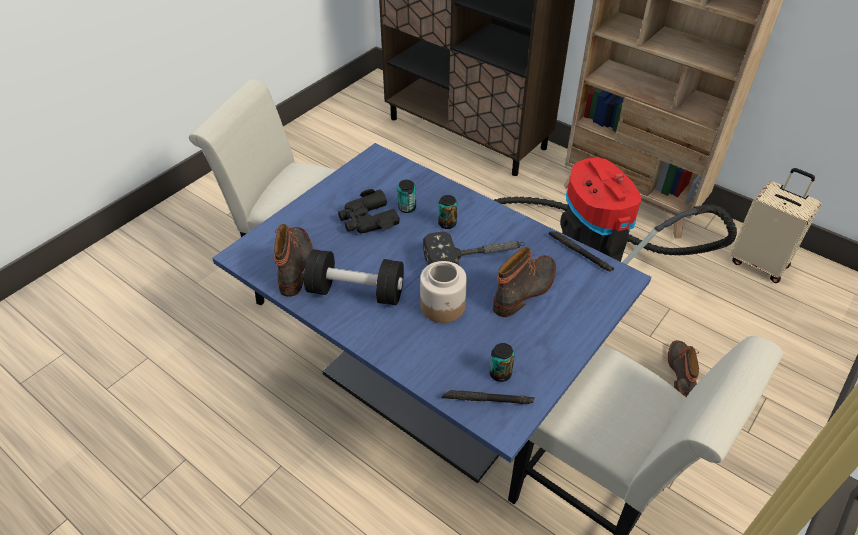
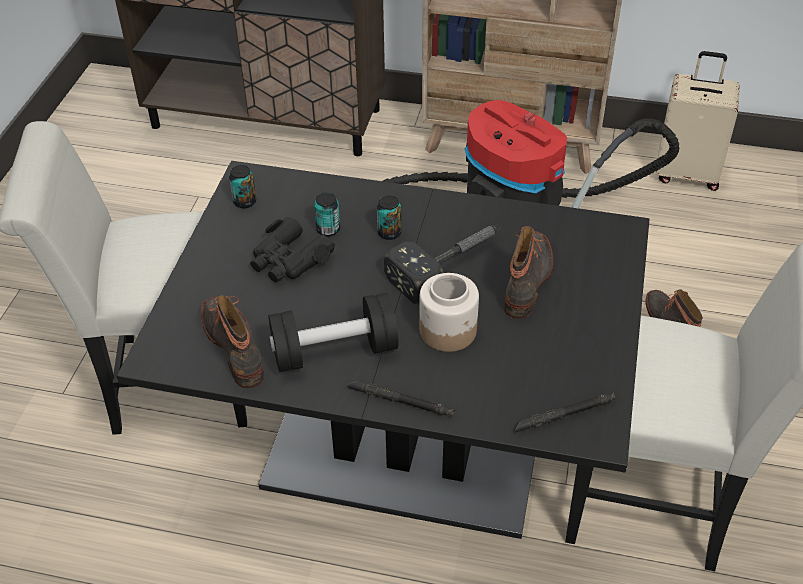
camera: 25 degrees left, 0 degrees up
blue dining table [212,143,651,483] -> black dining table [117,161,650,539]
can [489,343,515,382] -> can moved to [229,165,256,208]
black flashlight [548,231,614,272] -> black flashlight moved to [347,381,456,416]

